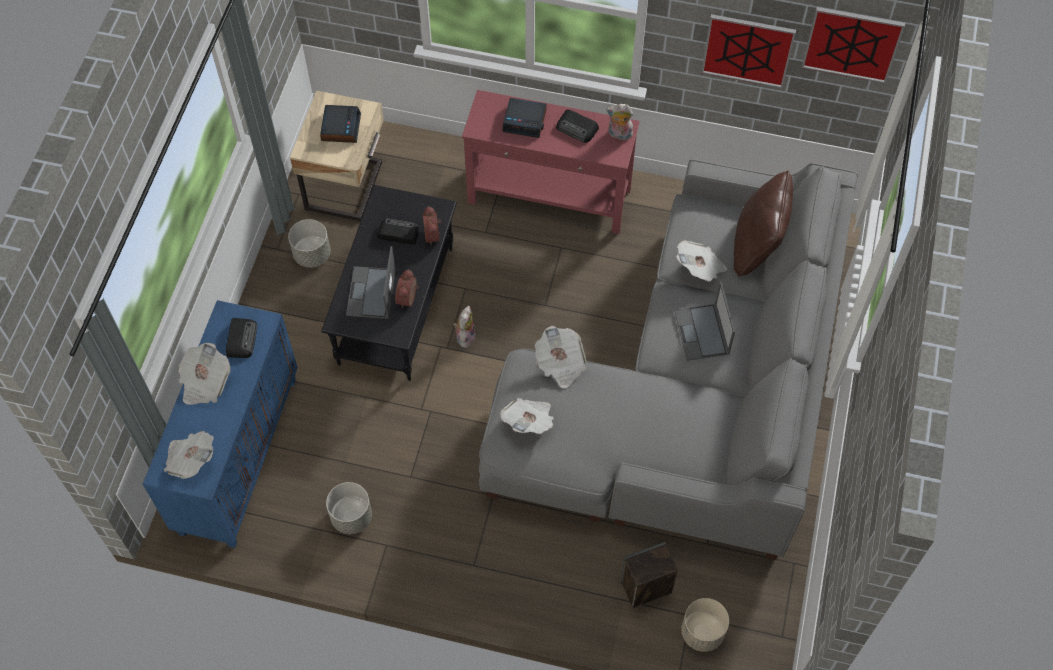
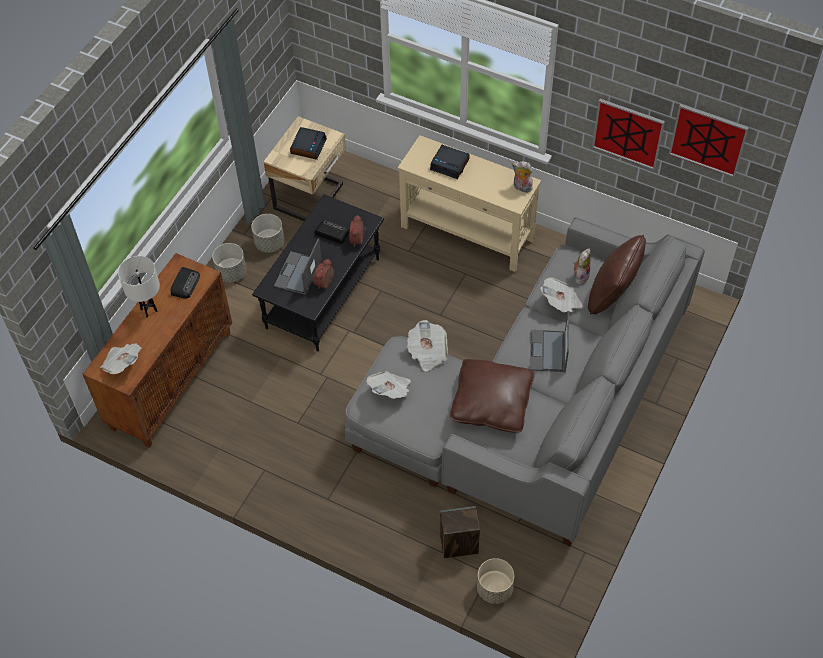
camera: 15 degrees right, 5 degrees down
blue cabinet [143,300,298,548] -> brown cabinet [83,253,232,448]
newspaper [178,343,230,405] -> white table lamp [118,256,160,318]
grey planter [326,482,372,534] -> grey planter moved to [212,243,246,282]
plush toy [454,306,476,348] -> plush toy moved to [574,248,591,285]
red console table [462,90,640,234] -> beige console table [398,135,541,272]
radio [556,109,599,143] -> none
none -> brown pillow [450,359,535,433]

